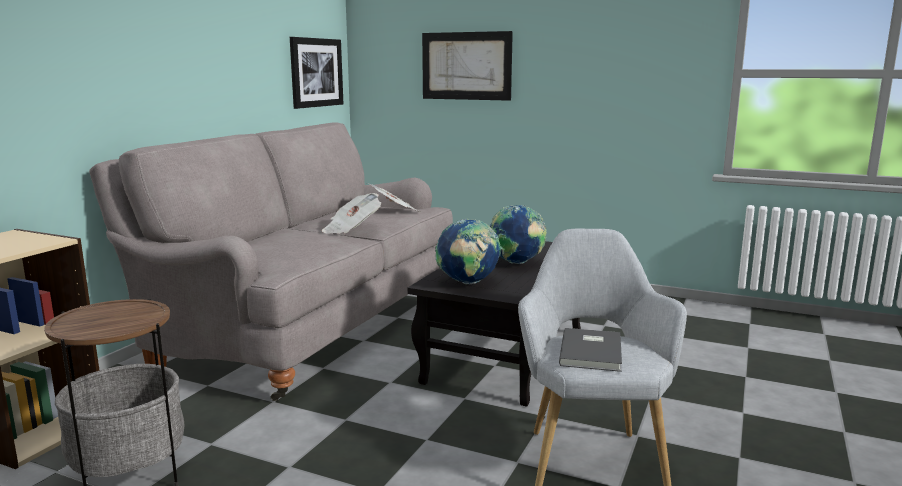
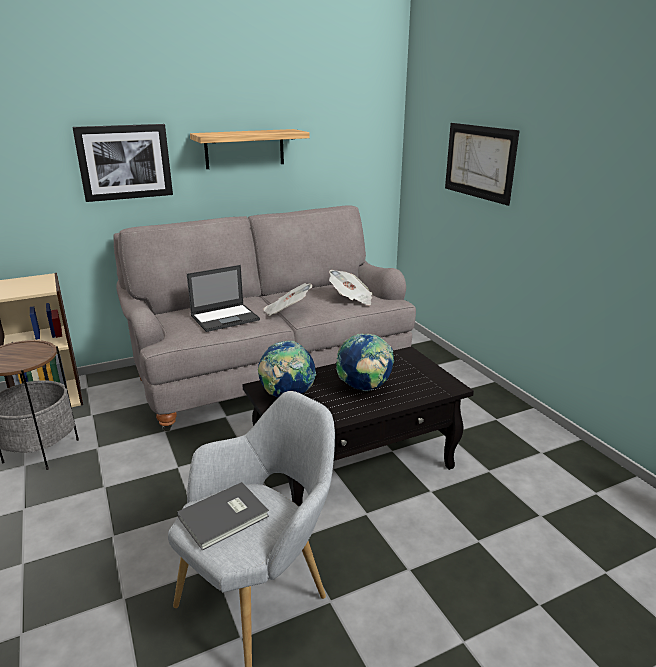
camera: 40 degrees right, 10 degrees up
picture [290,37,344,109] -> picture moved to [72,124,173,202]
none -> laptop [187,265,260,332]
none -> shelf [190,129,310,169]

